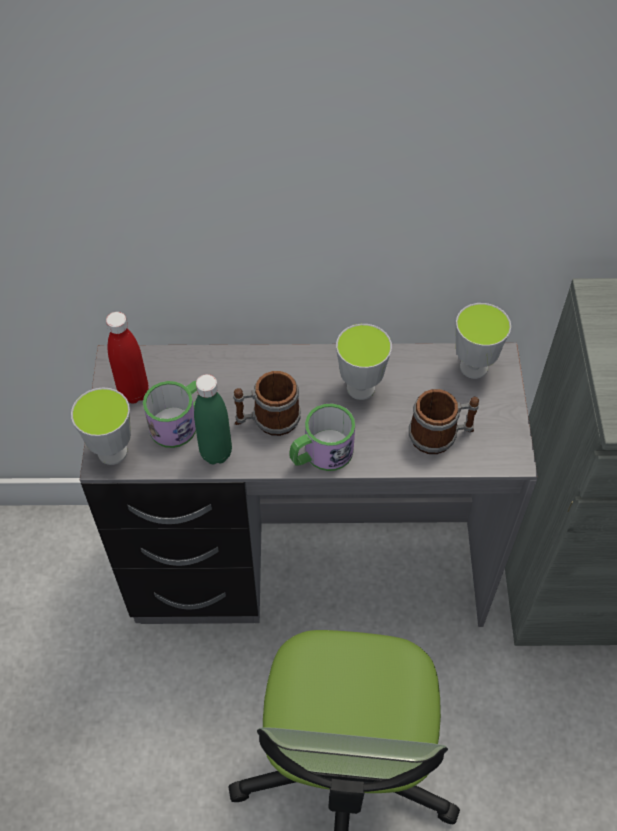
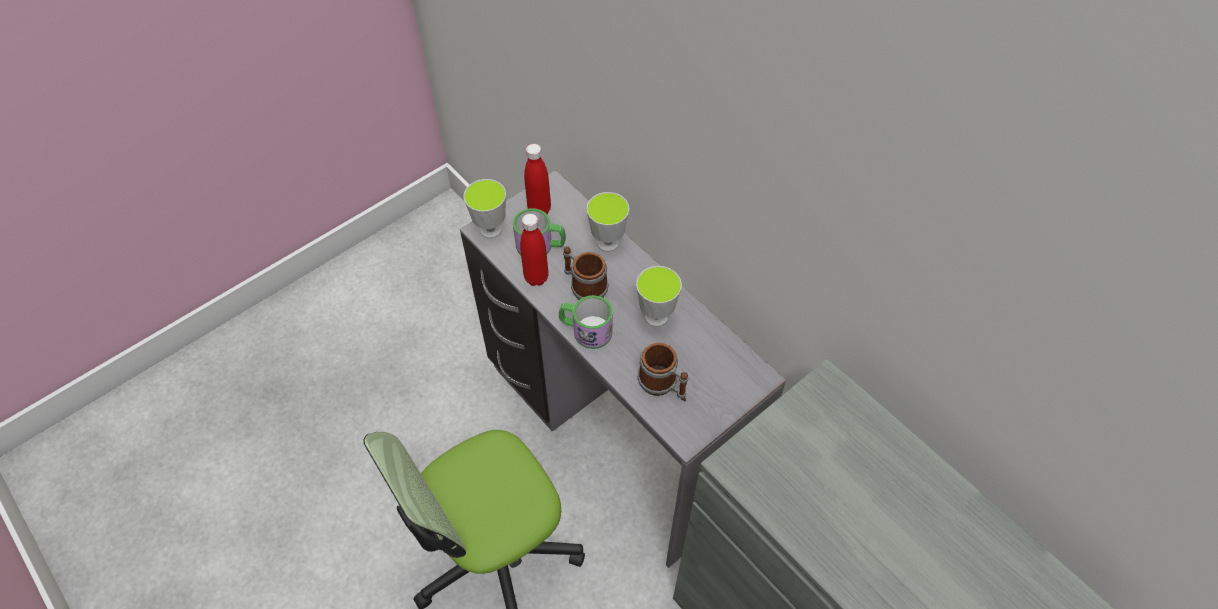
camera: 50 degrees right, 0 degrees up
green bottle [194,374,232,464] -> red bottle [520,214,549,286]
cup [456,303,511,379] -> cup moved to [587,192,629,252]

